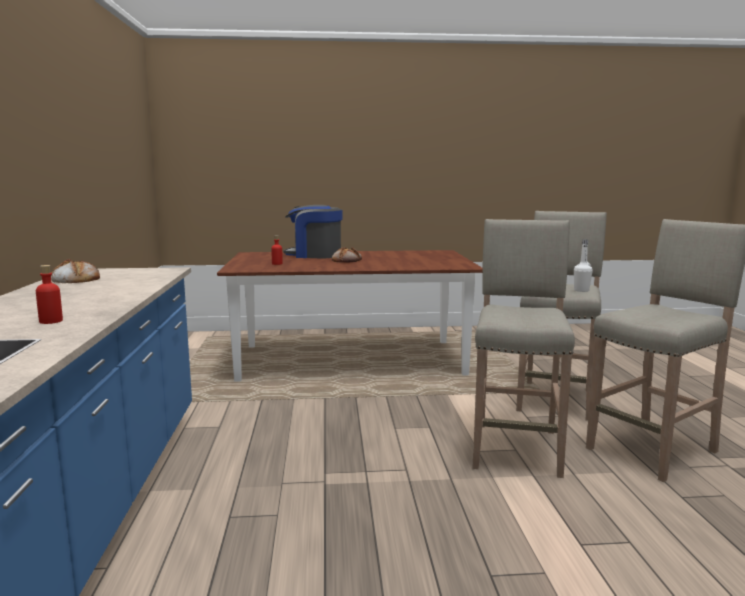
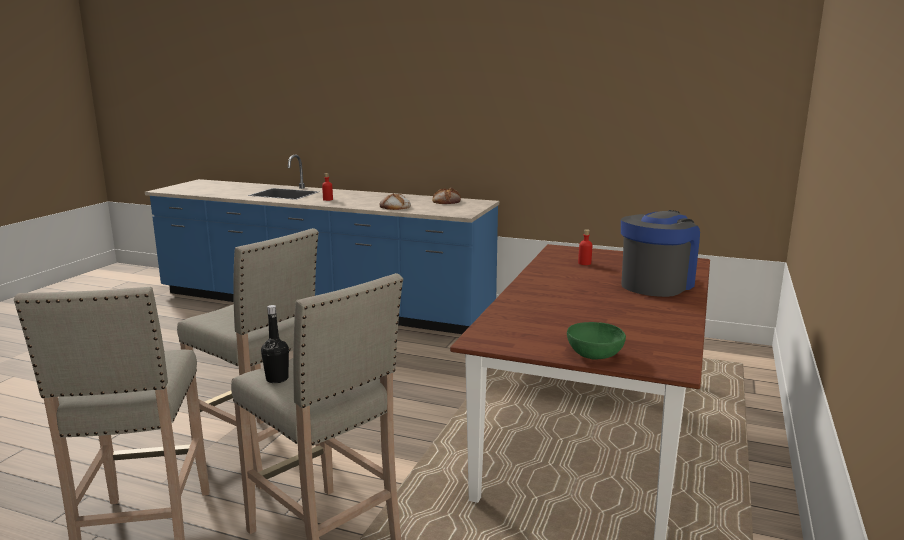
camera: 115 degrees right, 5 degrees up
bread [332,247,362,263] -> bread moved to [379,193,411,210]
white bottle [574,240,593,292] -> black bottle [261,305,289,383]
none -> green bowl [567,322,626,360]

